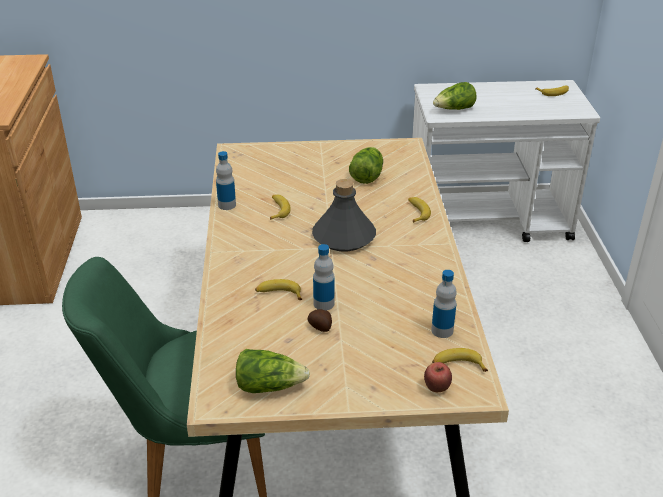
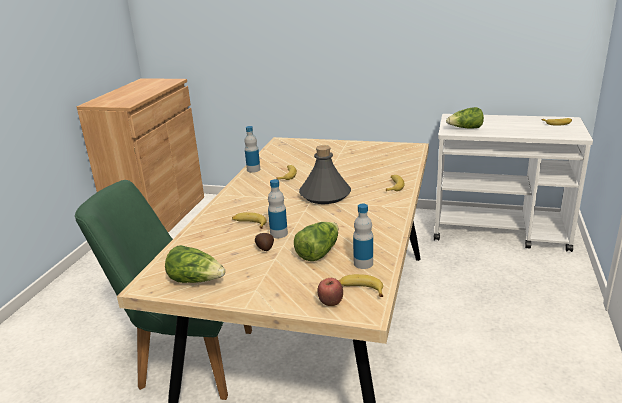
camera: 20 degrees right, 10 degrees down
lettuce [349,147,383,184] -> lettuce moved to [294,222,338,261]

